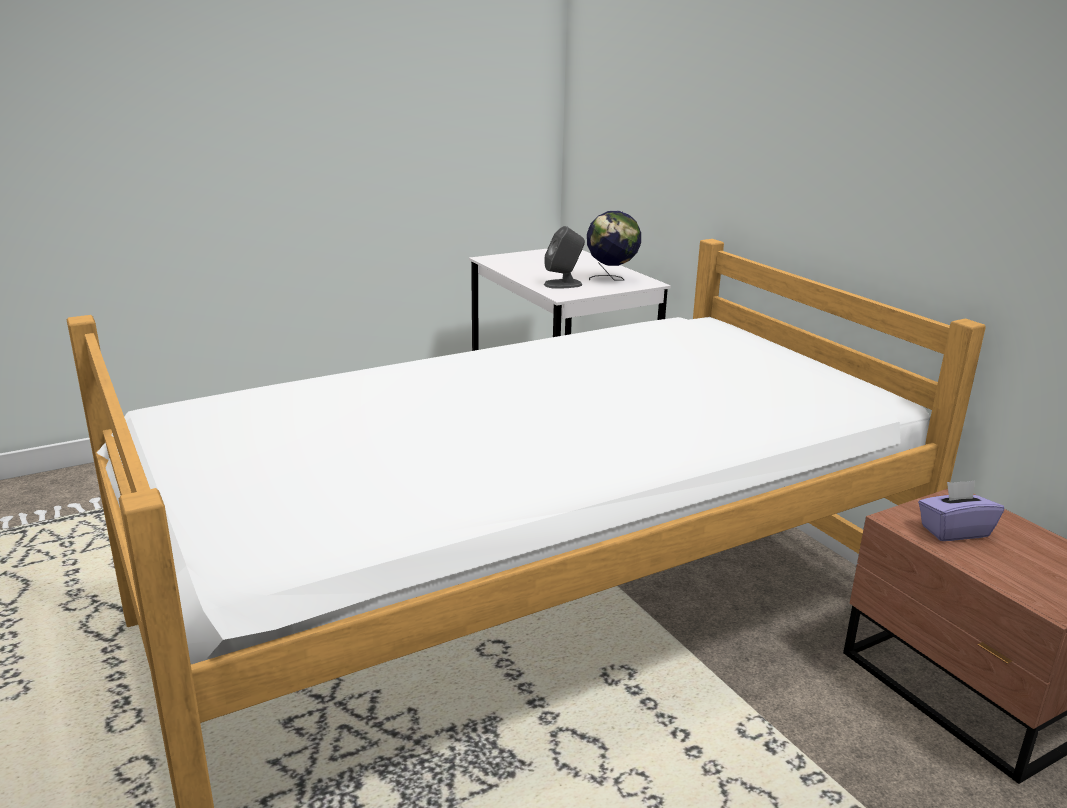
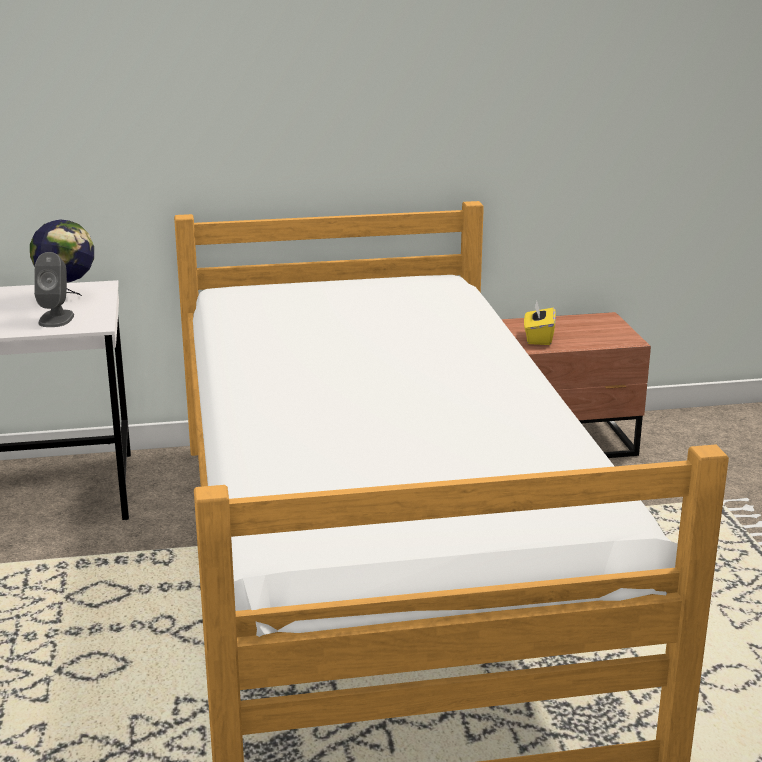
camera: 70 degrees left, 0 degrees up
purple tissue box [918,480,1004,541] -> yellow tissue box [524,301,556,345]

